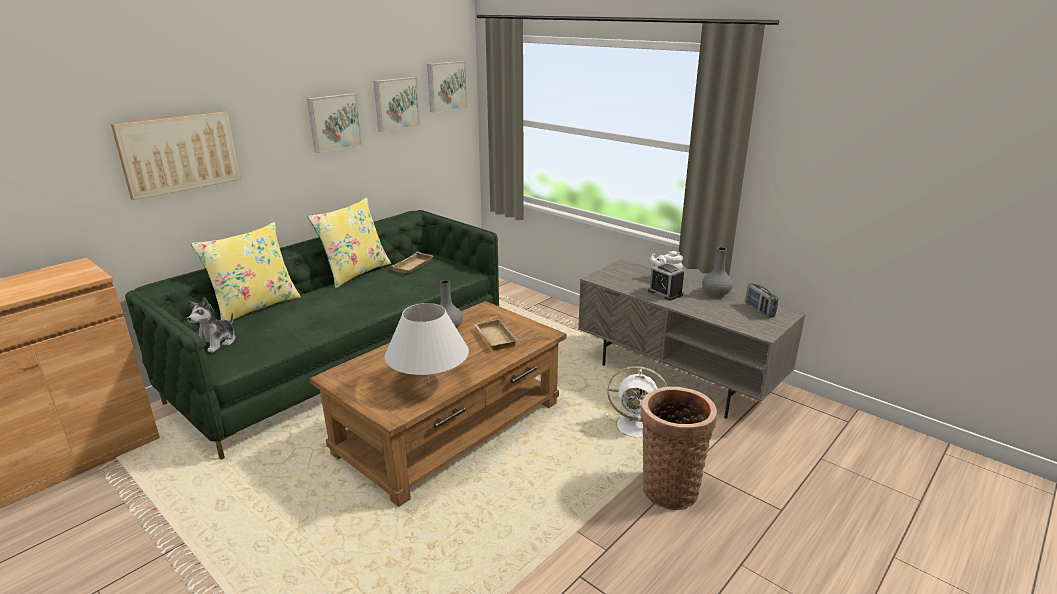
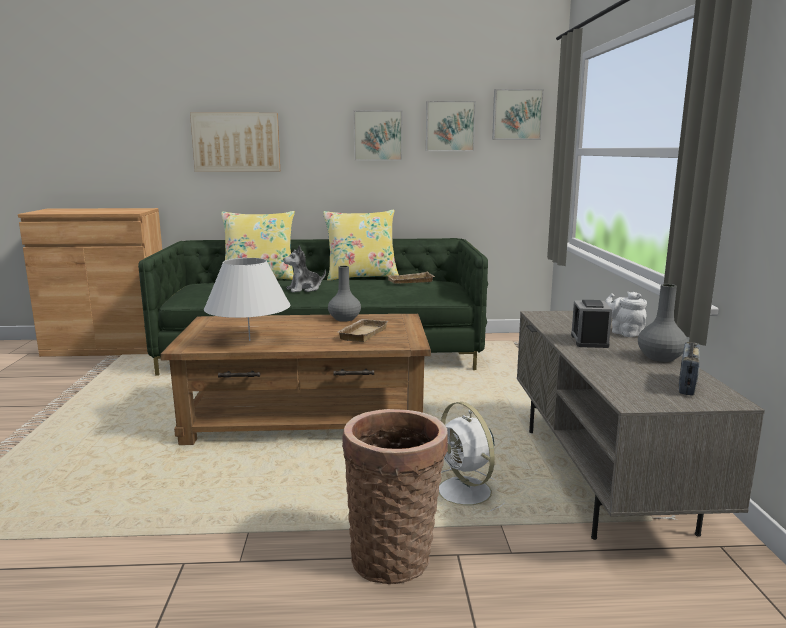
camera: 45 degrees right, 10 degrees down
plush toy [188,297,235,353] -> plush toy moved to [283,246,326,292]

